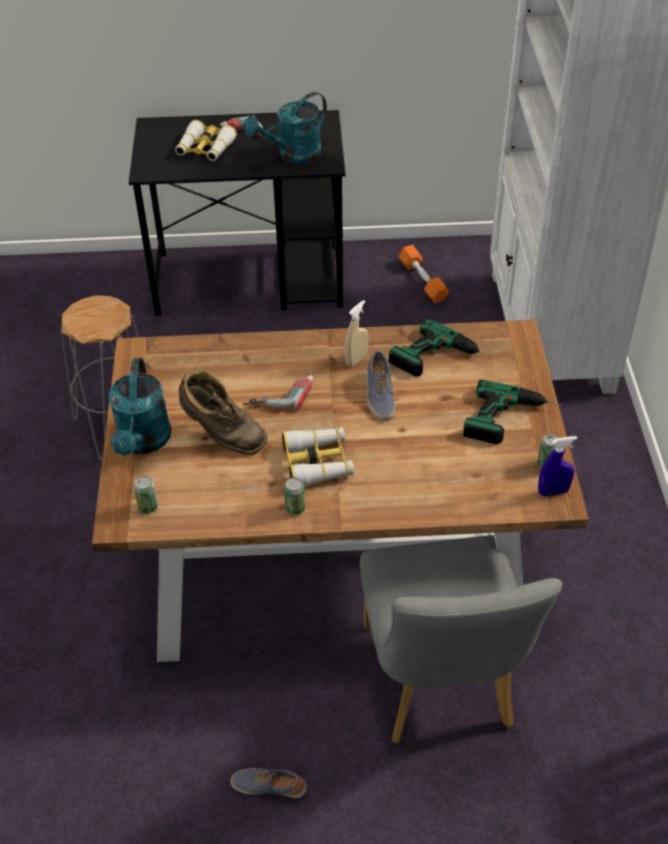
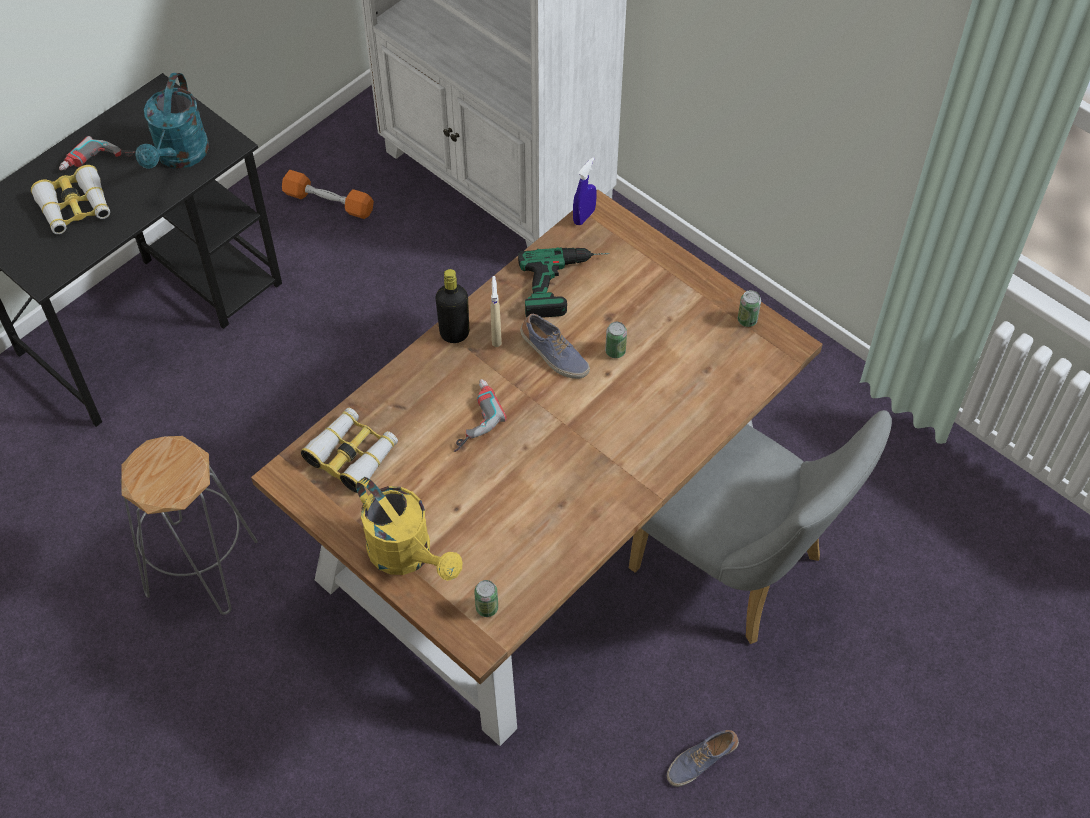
camera: 45 degrees left, 10 degrees up
turquoise watering can [108,358,171,456] -> yellow watering can [356,477,462,581]
brown boot [179,371,268,455] -> none
binoculars [282,427,354,486] -> binoculars moved to [301,408,398,493]
can [284,477,305,515] -> can moved to [605,322,627,358]
power drill [463,380,563,444] -> none
blue spray bottle [538,436,577,496] -> blue spray bottle moved to [573,157,597,225]
none -> black bottle [435,269,469,343]

